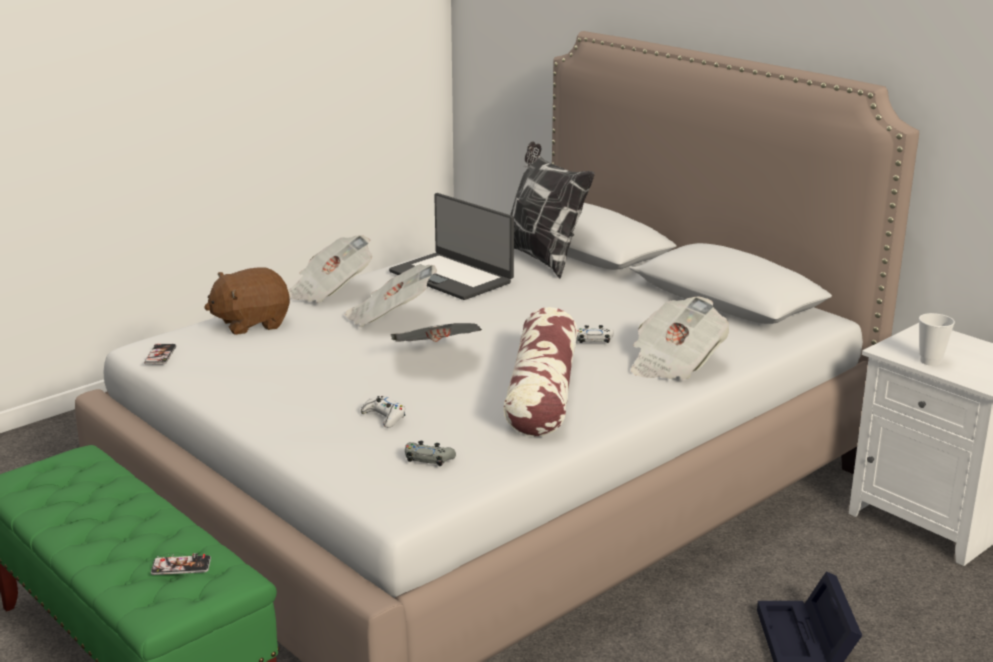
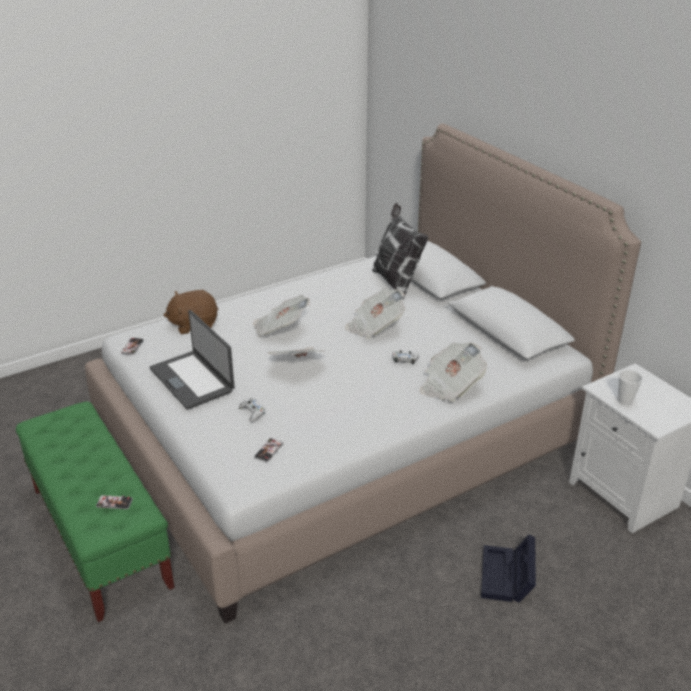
camera: 10 degrees right, 10 degrees up
newspaper [288,235,372,303] -> newspaper moved to [345,289,405,339]
laptop [389,193,514,300] -> laptop moved to [150,310,235,410]
grey game controller [405,441,456,466] -> phone [254,438,283,462]
pillow [503,307,578,436] -> none

